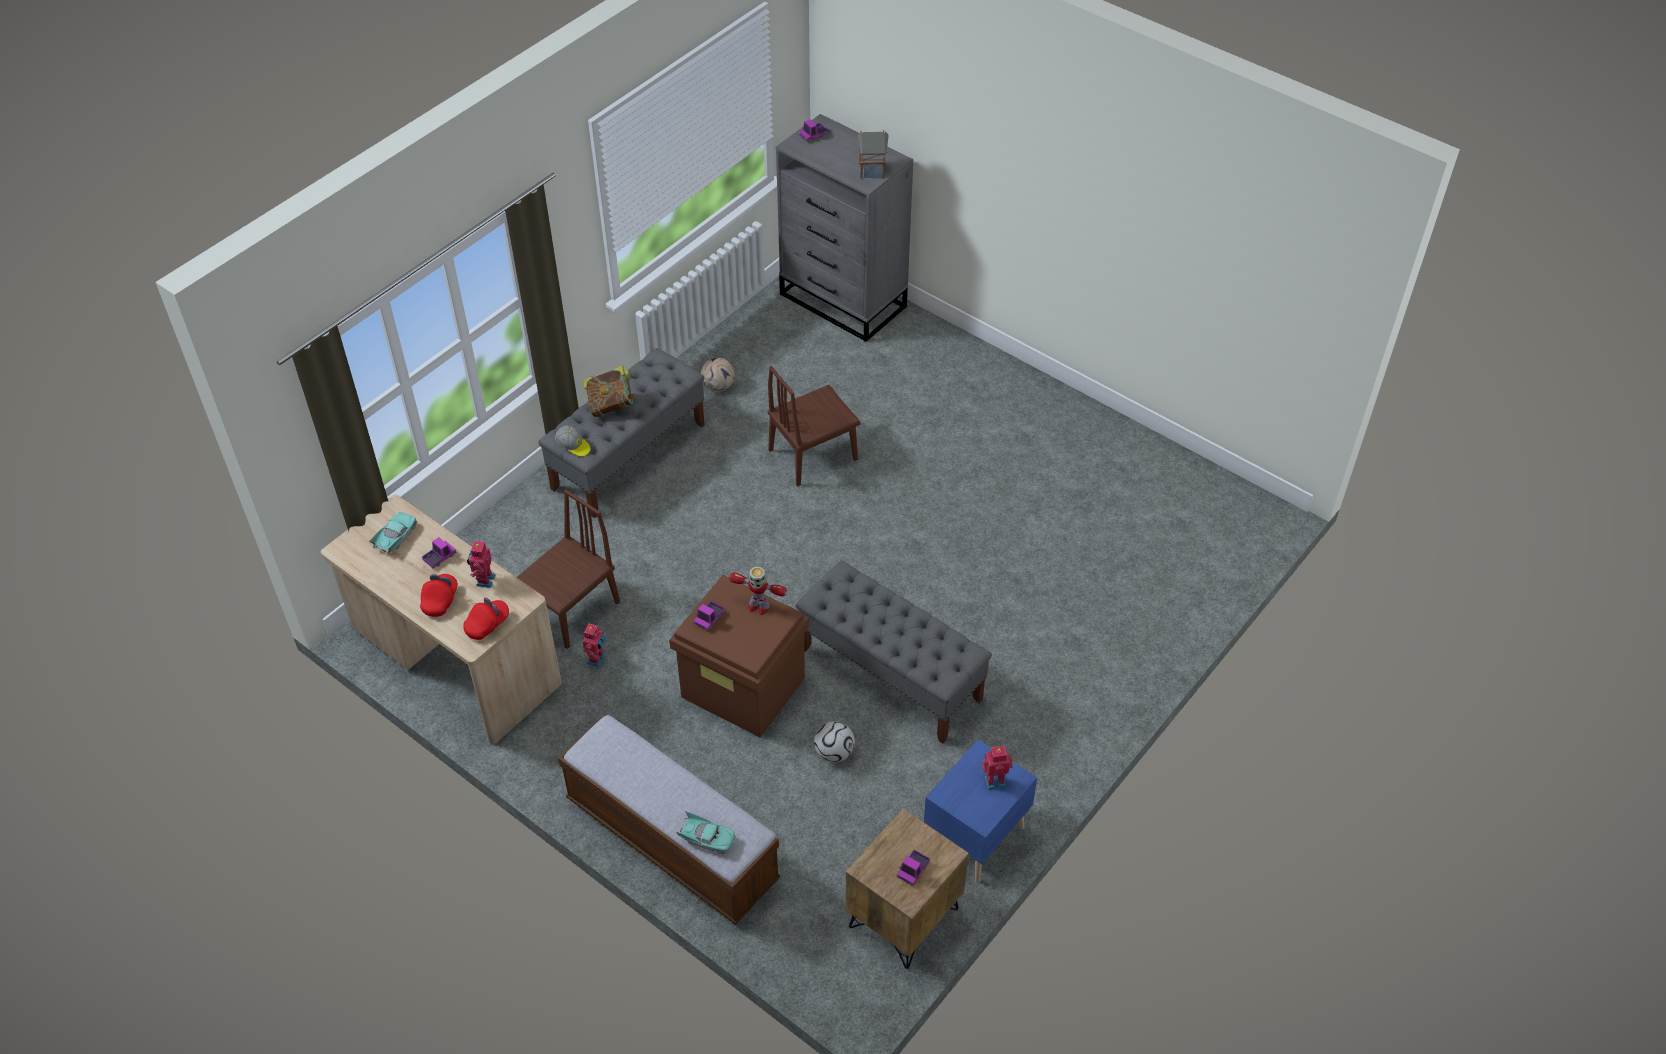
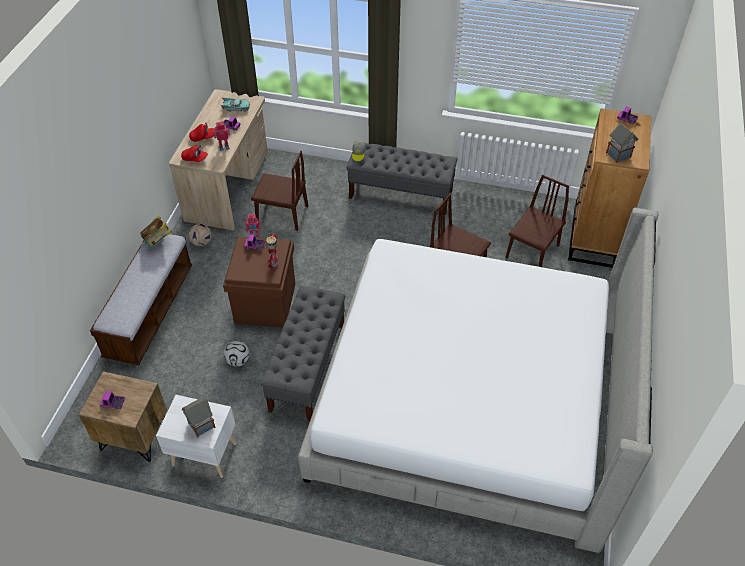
camera: 65 degrees right, 0 degrees up
book [583,366,636,417] -> book moved to [141,215,172,247]
turquoise toy car [675,811,735,854] -> none
football [701,357,735,392] -> football moved to [189,224,212,246]
grey dresser [775,114,913,342] -> brown dresser [568,108,651,268]
blue nightstand [924,739,1037,883] -> white nightstand [156,395,237,478]
toy robot [981,746,1013,790] -> toy house [182,398,216,438]
none -> bed [298,208,658,553]
none -> brown chair [505,175,569,267]

